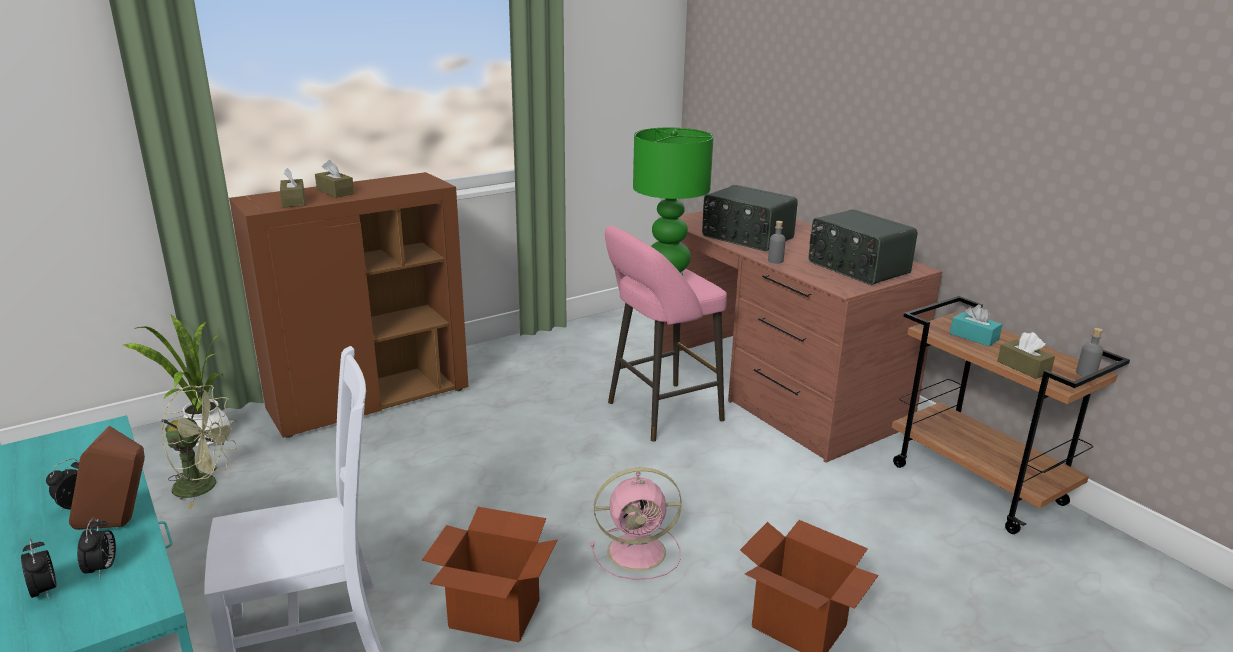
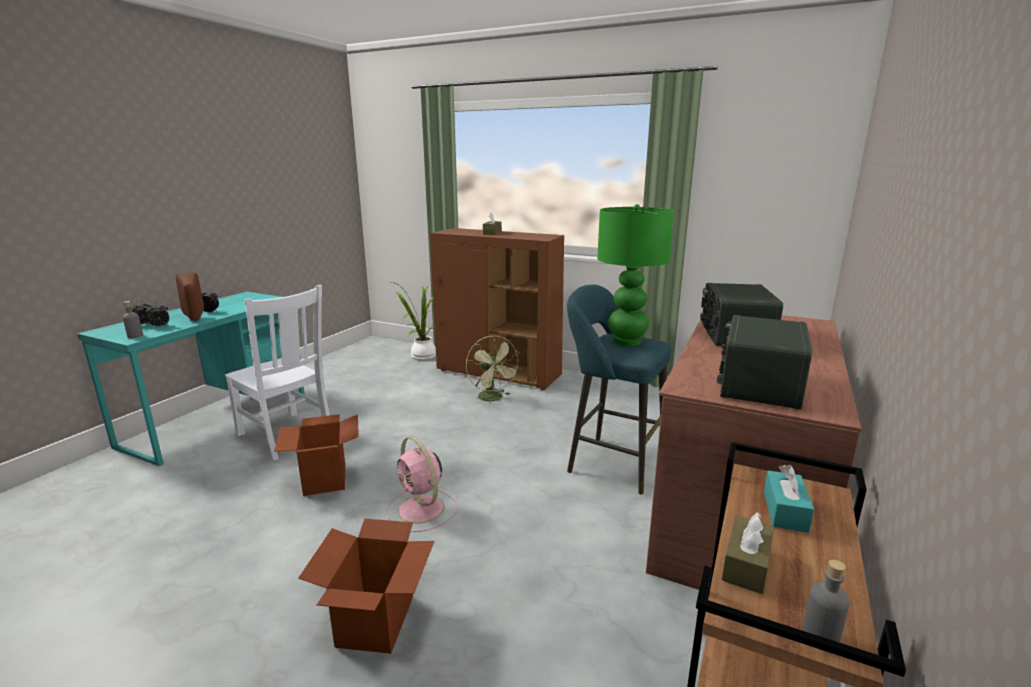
camera: 60 degrees right, 5 degrees down
green fan [161,385,237,509] -> green fan moved to [466,335,521,404]
brown tissue box [280,168,305,208] -> none
pink stool [605,226,727,441] -> turquoise stool [567,285,671,495]
grey bottle [768,221,786,264] -> grey bottle moved to [123,301,143,338]

